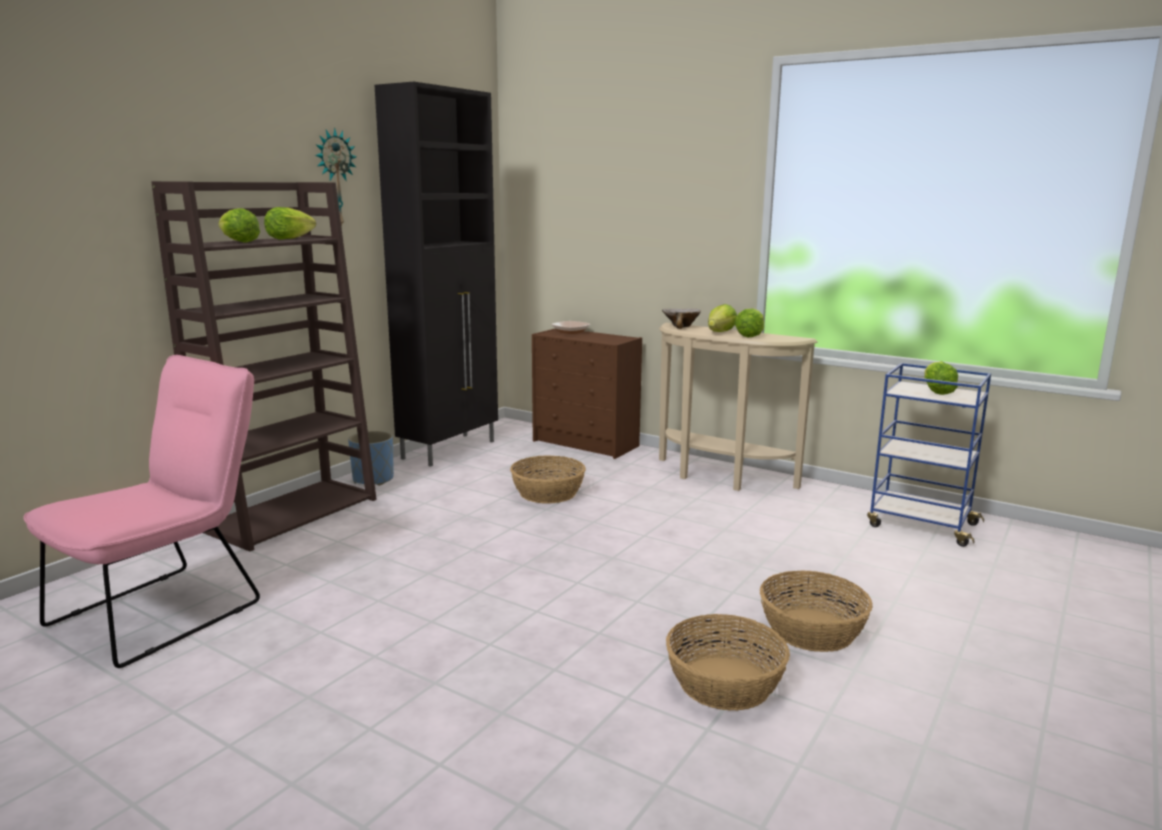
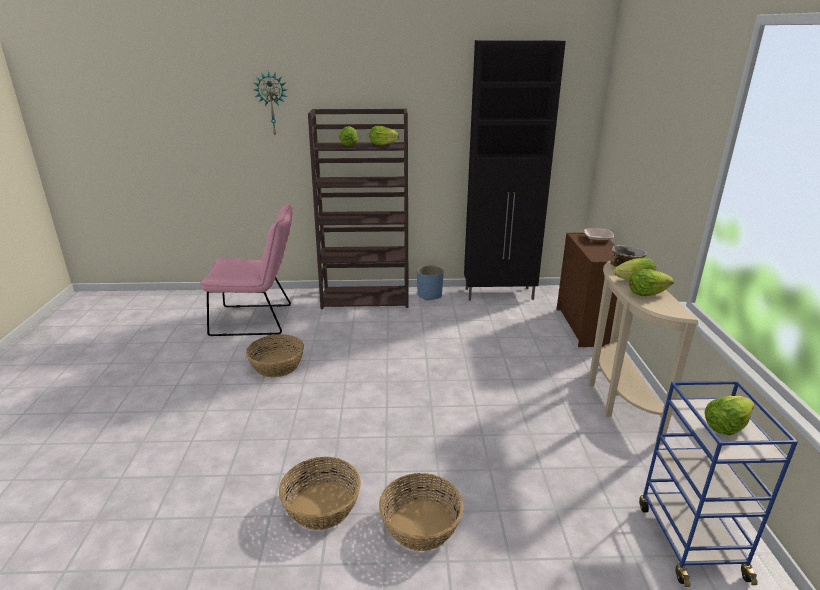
camera: 55 degrees right, 10 degrees up
wall clock [315,128,356,228] -> wall clock moved to [254,71,287,135]
basket [510,455,586,504] -> basket moved to [246,334,304,377]

